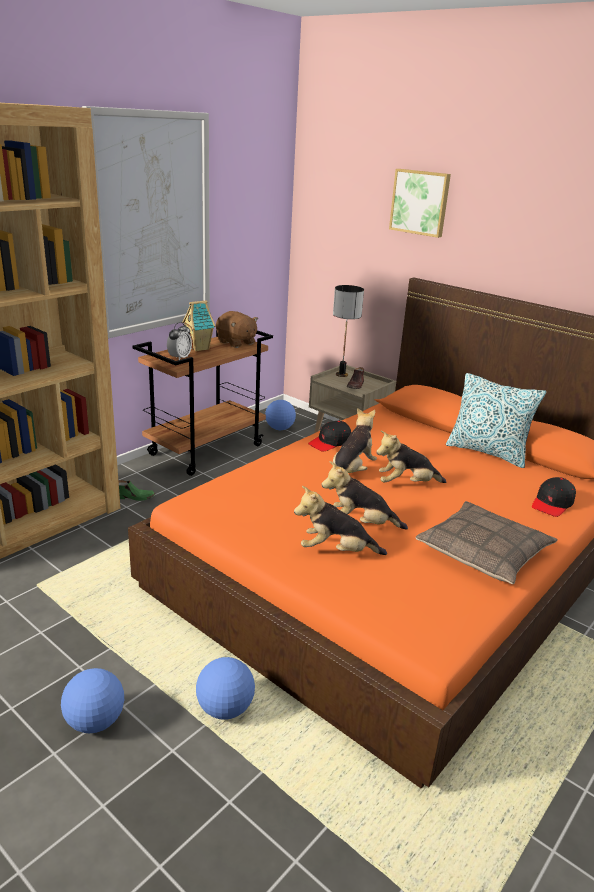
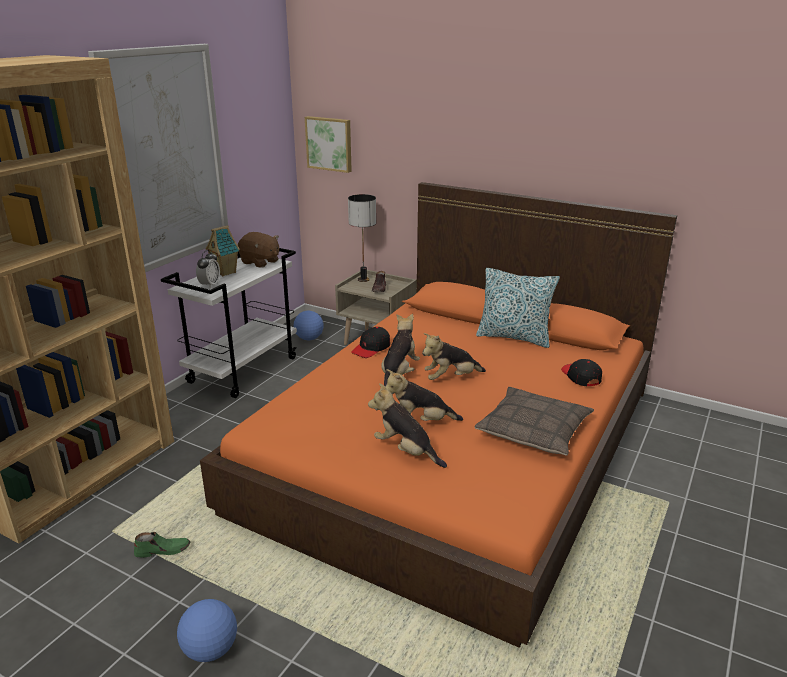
camera: 10 degrees left, 0 degrees up
green shoe [118,480,155,501] -> green shoe moved to [134,532,191,558]
brown cart [132,330,273,476] -> white cart [161,248,297,398]
football [196,657,255,720] -> none
plush toy [294,486,387,555] -> plush toy turned 45 degrees clockwise [368,383,447,468]
picture [389,169,451,238] -> picture moved to [305,116,352,173]
black cap [532,477,576,517] -> black cap turned 135 degrees clockwise [561,359,602,386]

